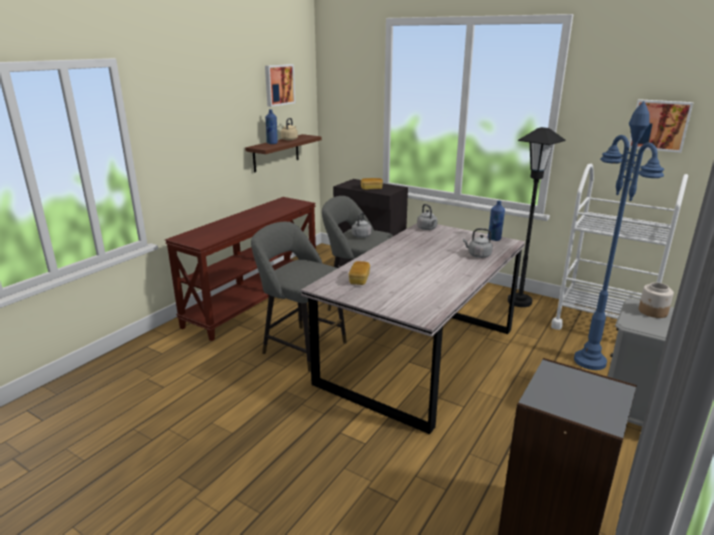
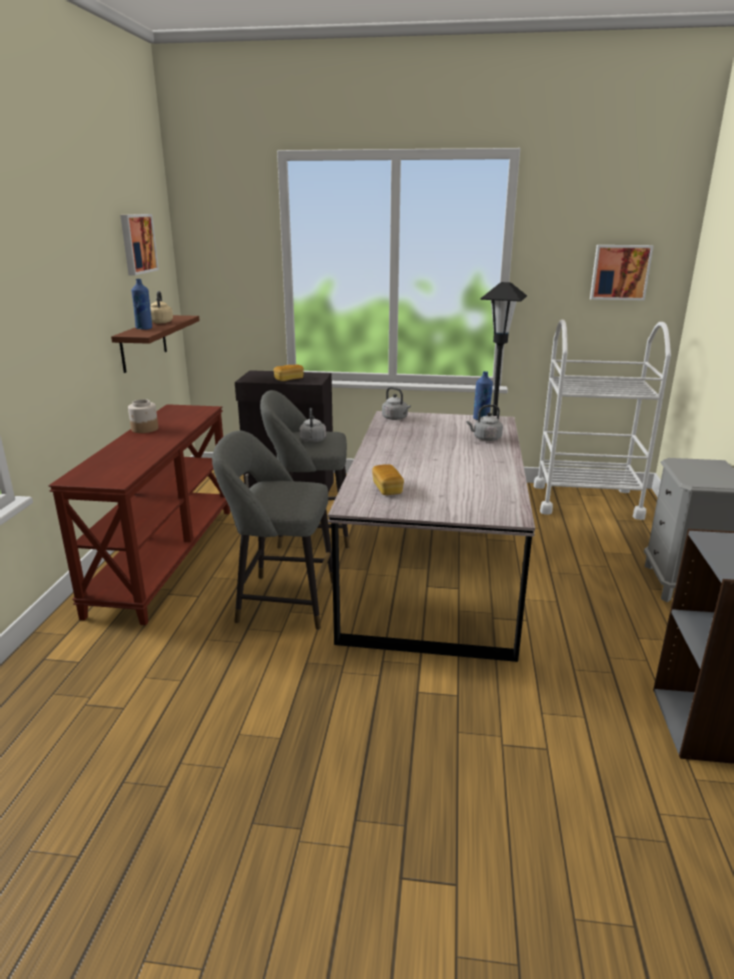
camera: 25 degrees left, 0 degrees up
blue floor lamp [574,101,664,370] -> none
jar [639,282,674,318] -> jar moved to [128,399,158,433]

